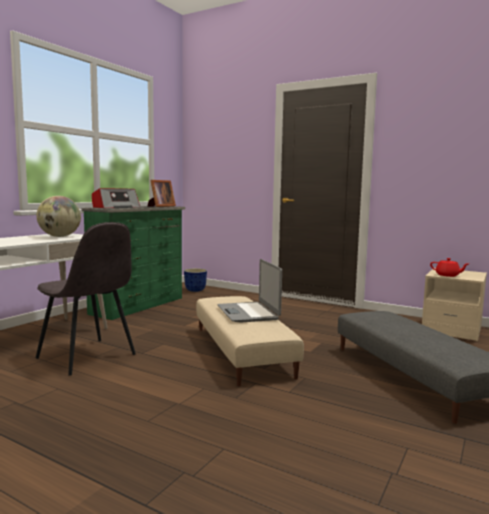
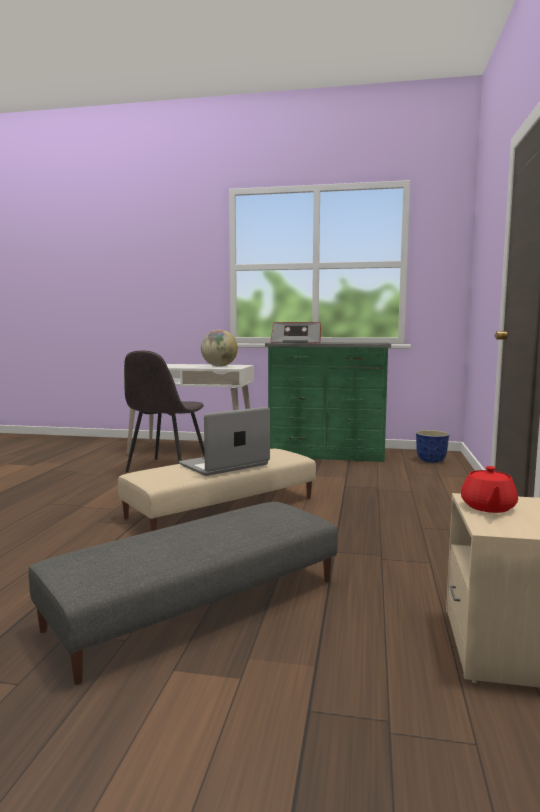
camera: 70 degrees right, 0 degrees up
picture frame [148,180,176,207] -> none

